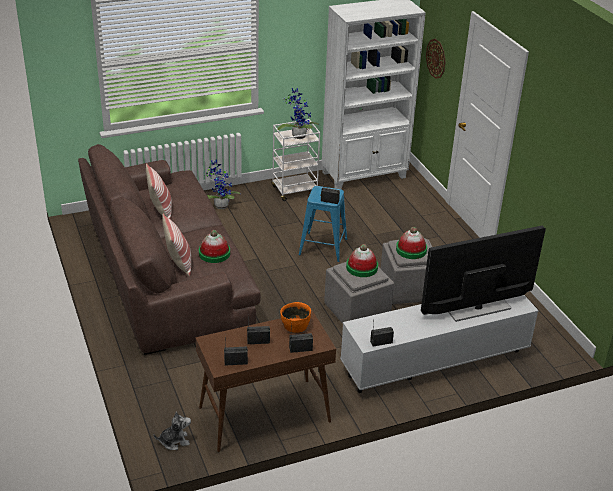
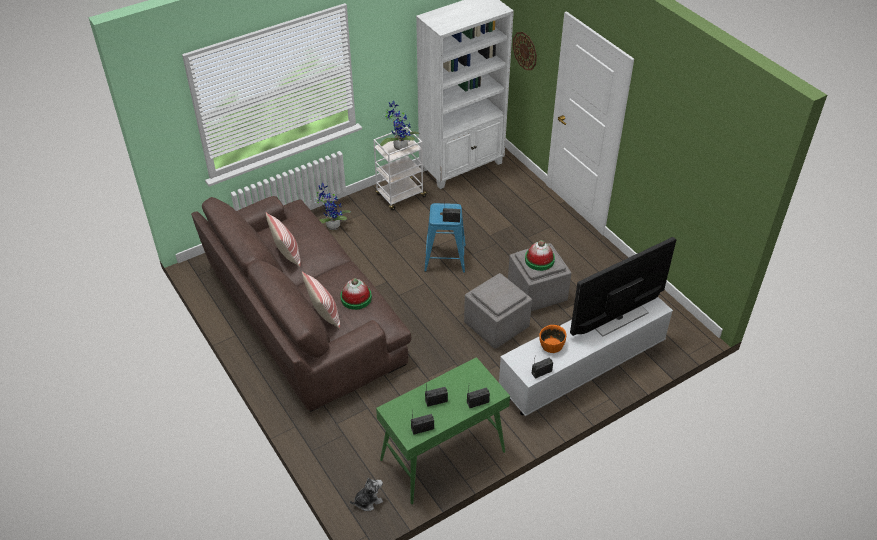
camera: 10 degrees left, 10 degrees up
brown console table [195,311,336,452] -> green console table [376,357,510,504]
orange bowl [280,302,311,333] -> orange bowl moved to [539,325,567,353]
hat [346,244,378,277] -> none

